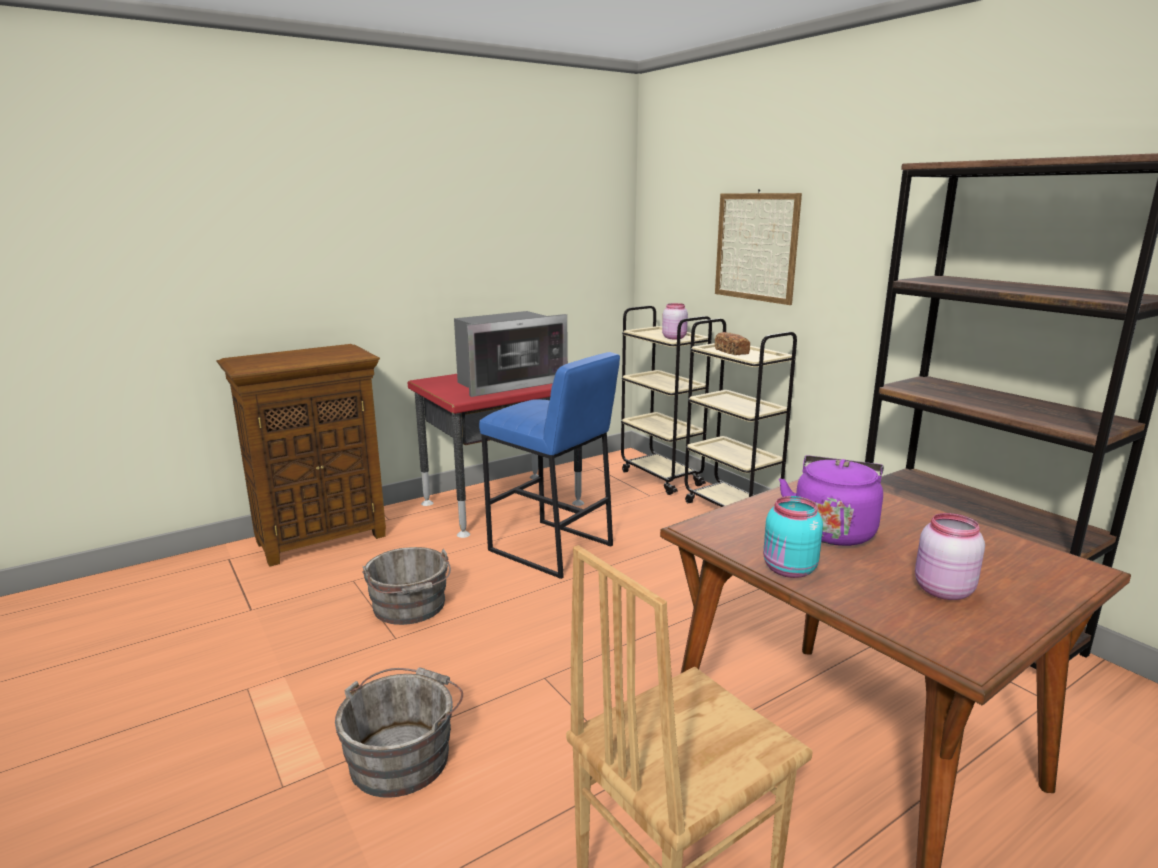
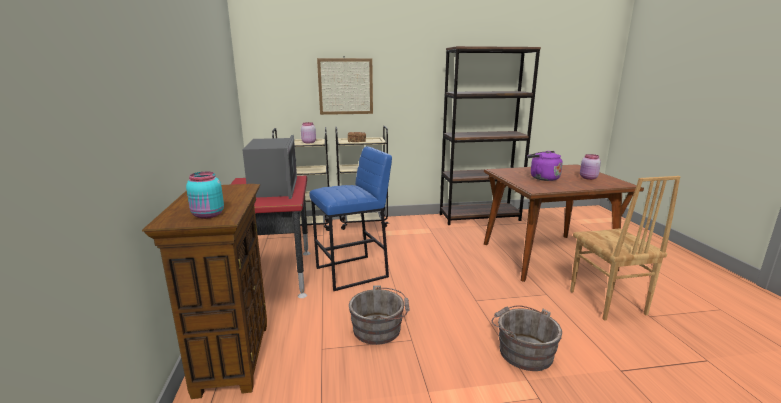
camera: 65 degrees left, 0 degrees up
turquoise jar [763,496,823,578] -> turquoise jar moved to [186,172,224,219]

